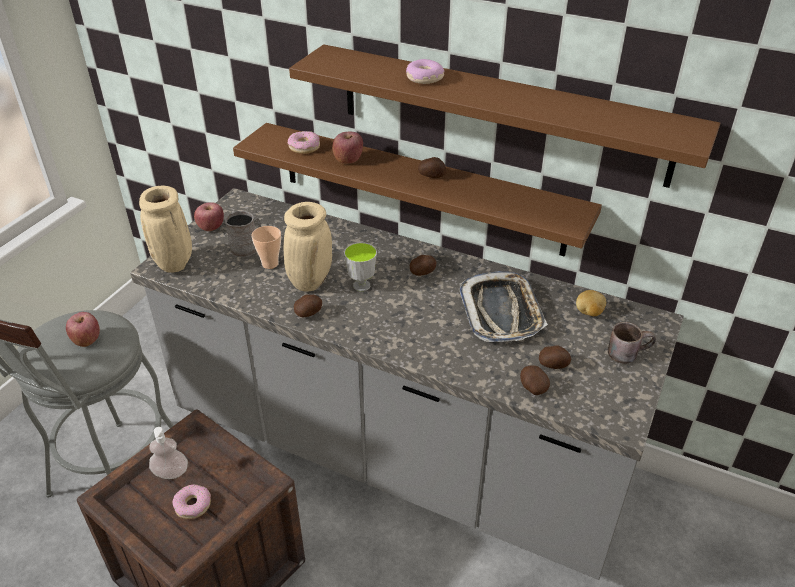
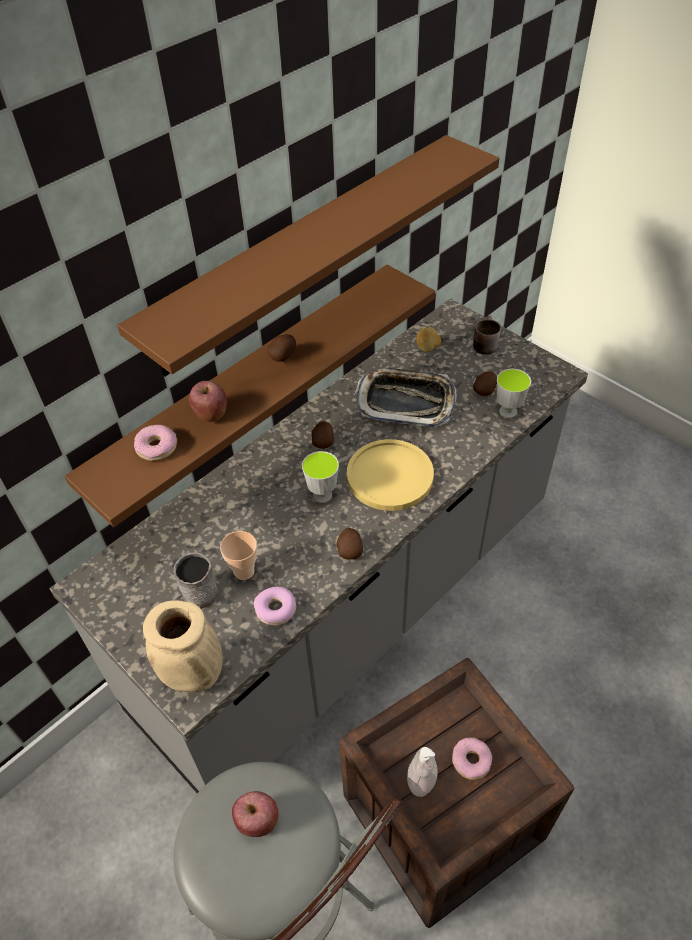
camera: 70 degrees left, 10 degrees up
apple [194,202,224,231] -> none
beige vase [284,202,332,291] -> none
donut [406,59,445,84] -> donut moved to [254,586,296,625]
potato [520,365,550,395] -> cup [497,369,531,418]
none -> yellow plate [347,439,434,511]

